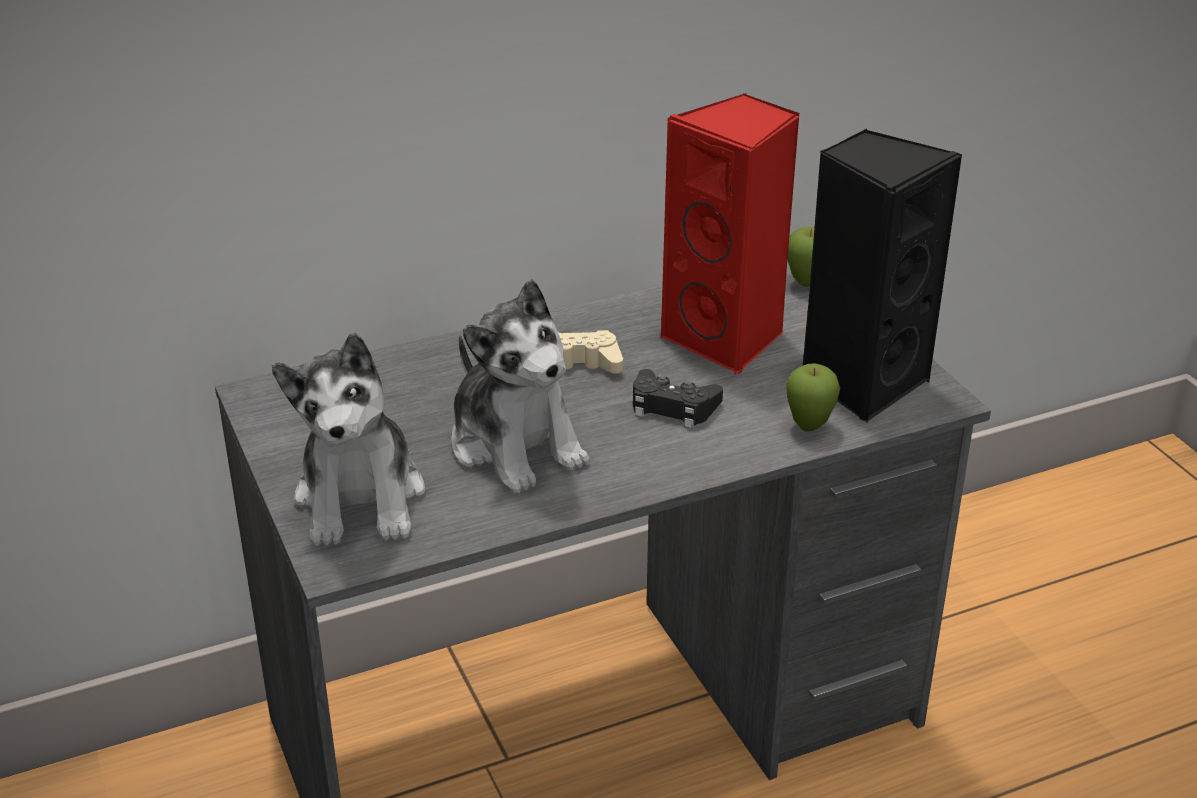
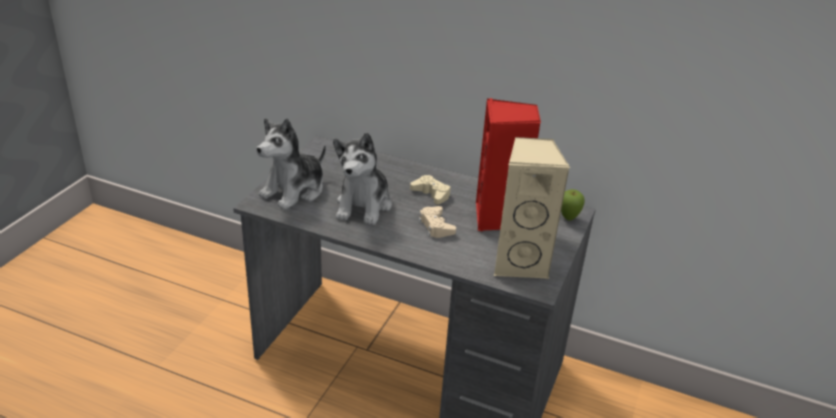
camera: 45 degrees right, 0 degrees up
black game controller [633,369,723,428] -> beige game controller [418,206,456,238]
apple [786,363,840,431] -> none
black speaker [803,129,962,423] -> beige speaker [494,137,570,280]

